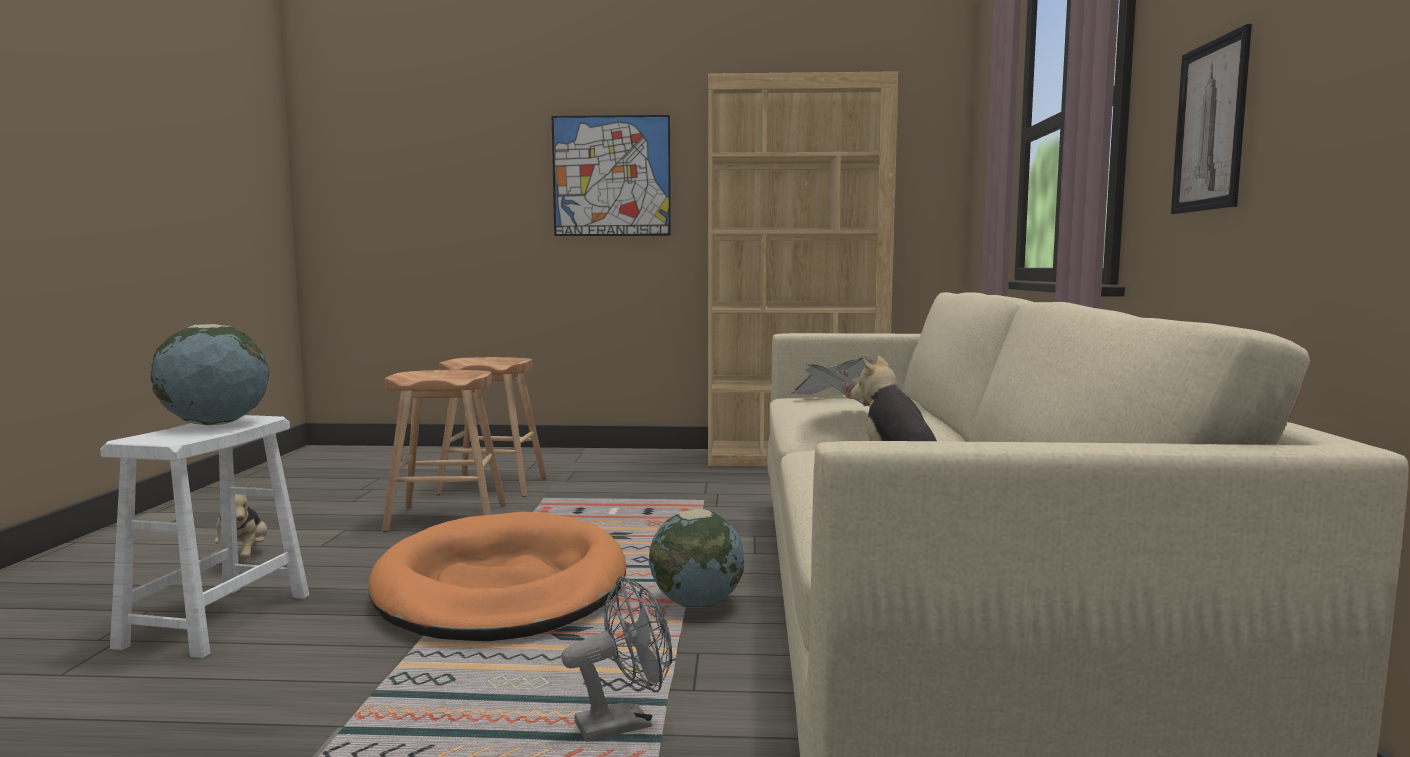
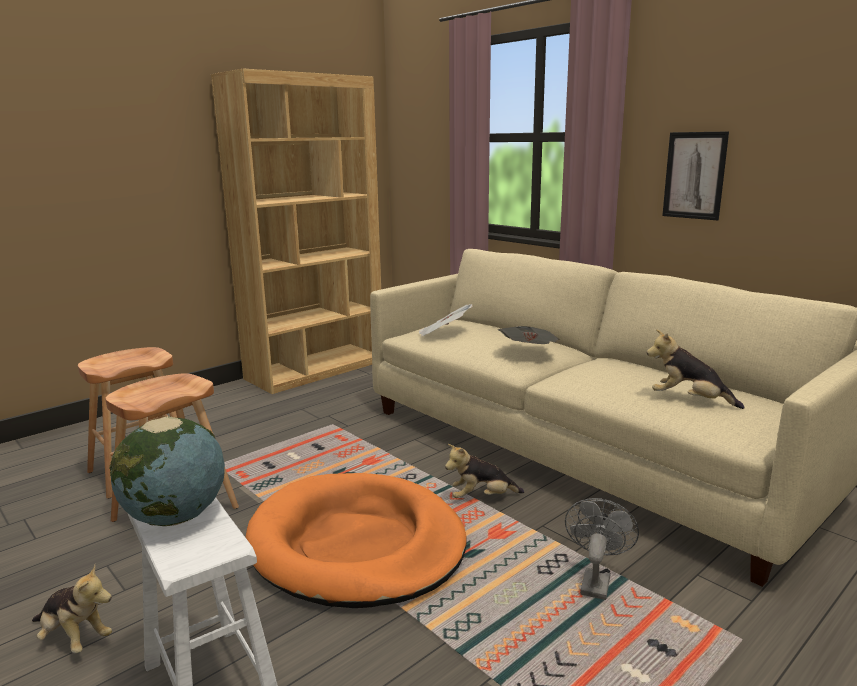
camera: 45 degrees left, 10 degrees up
picture [552,115,671,236] -> none
globe [649,509,744,608] -> plush toy [445,444,524,498]

